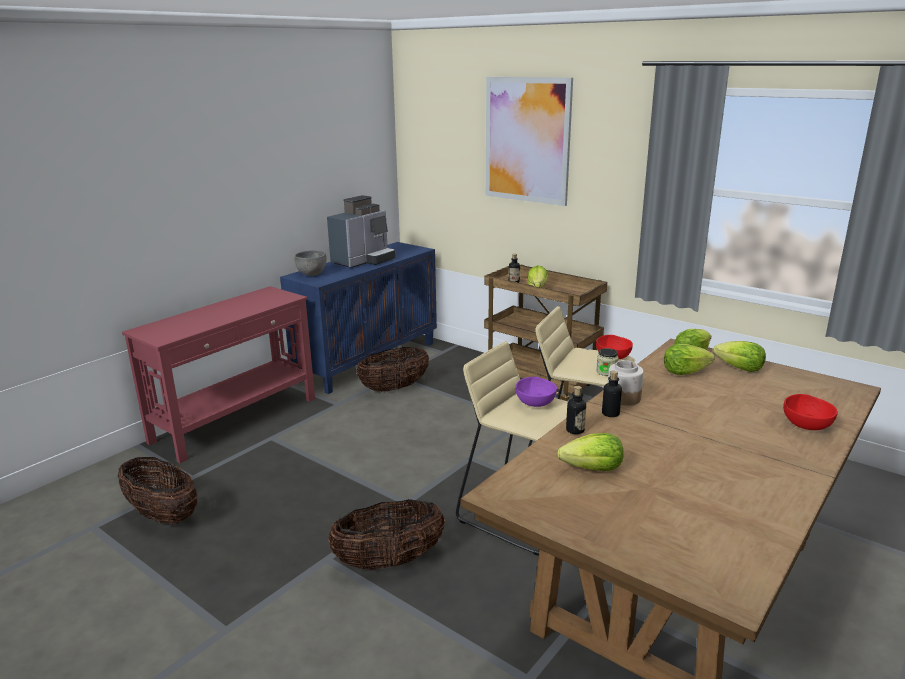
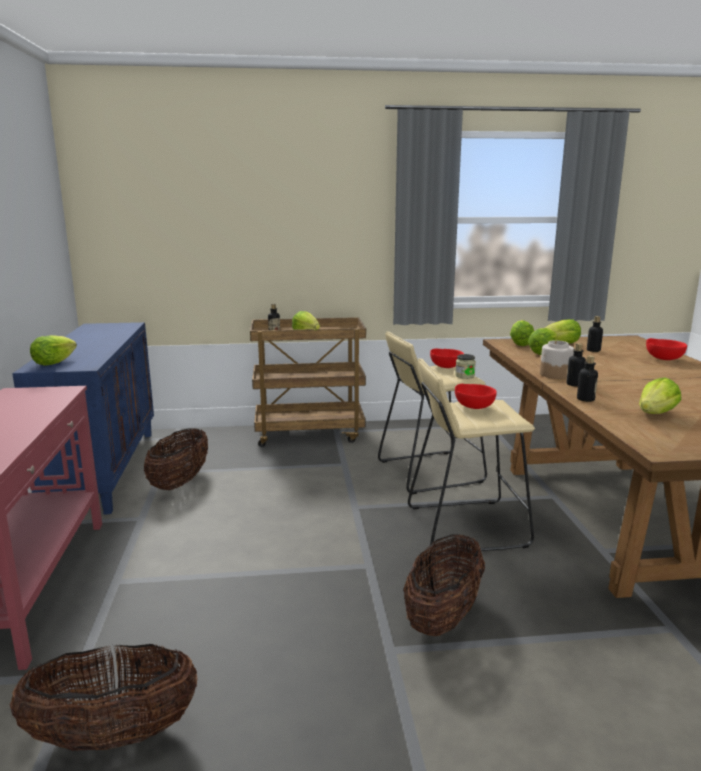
camera: 45 degrees left, 5 degrees down
grey bowl [294,250,327,276] -> lettuce [30,335,77,366]
coffee machine [327,195,395,268] -> none
picture [486,77,573,206] -> none
purple bowl [515,377,557,407] -> red bowl [455,384,497,409]
none -> bottle [587,316,603,352]

